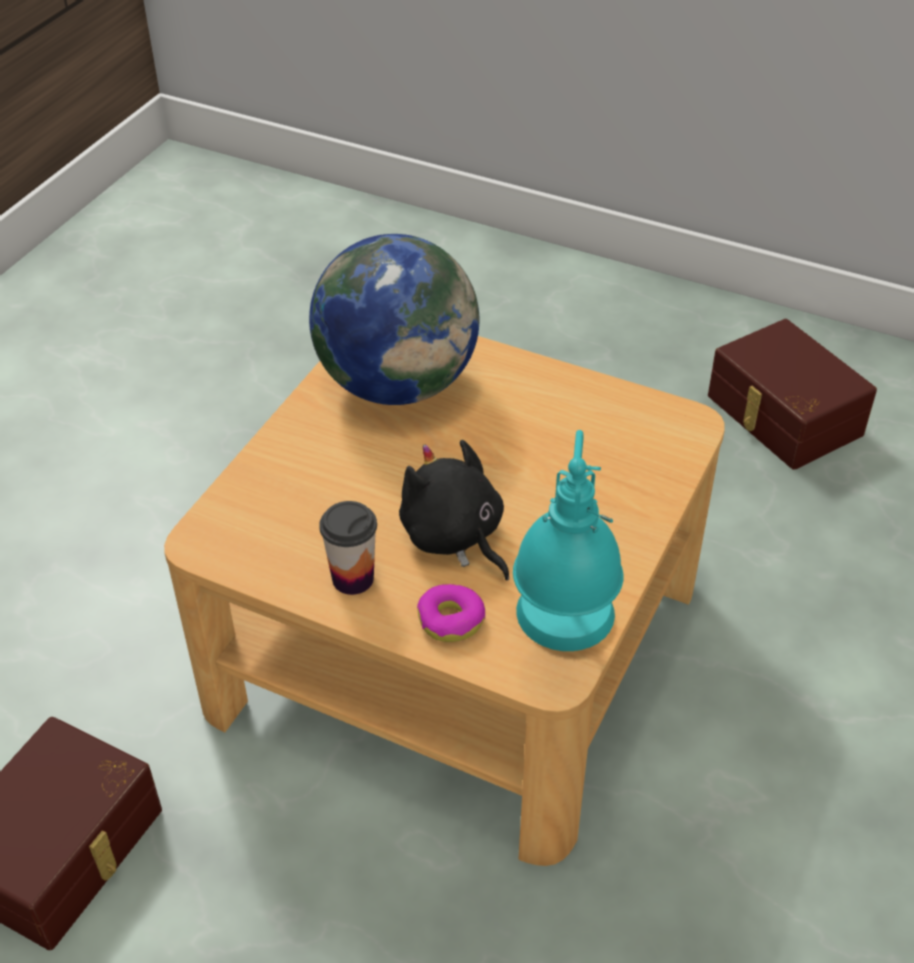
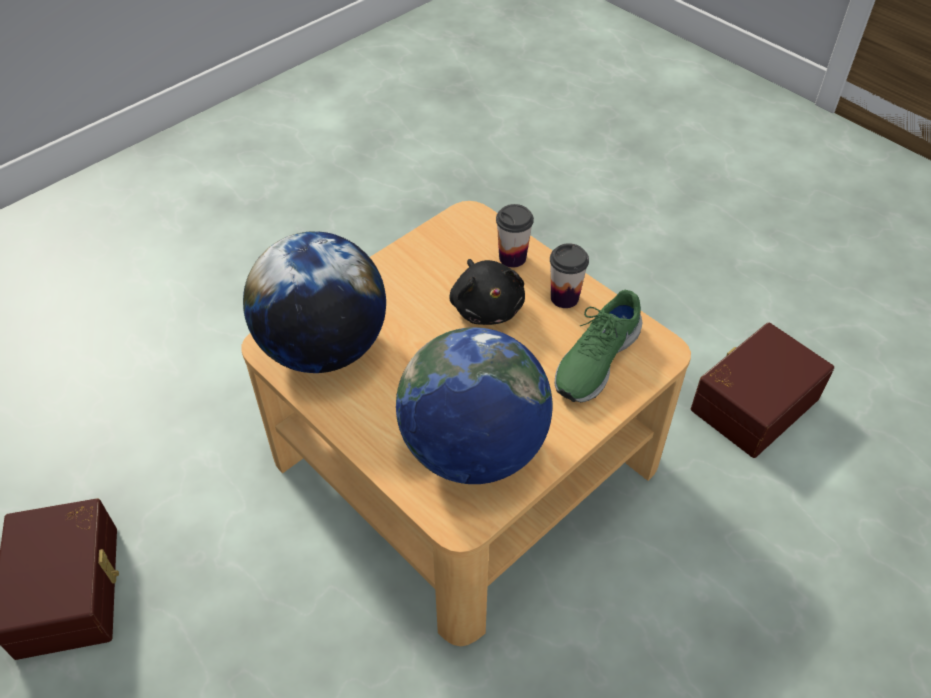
camera: 160 degrees left, 5 degrees up
donut [417,584,485,642] -> cup [496,204,534,268]
turquoise table lamp [513,430,623,651] -> none
none -> globe [243,231,386,373]
none -> green shoe [555,290,643,402]

